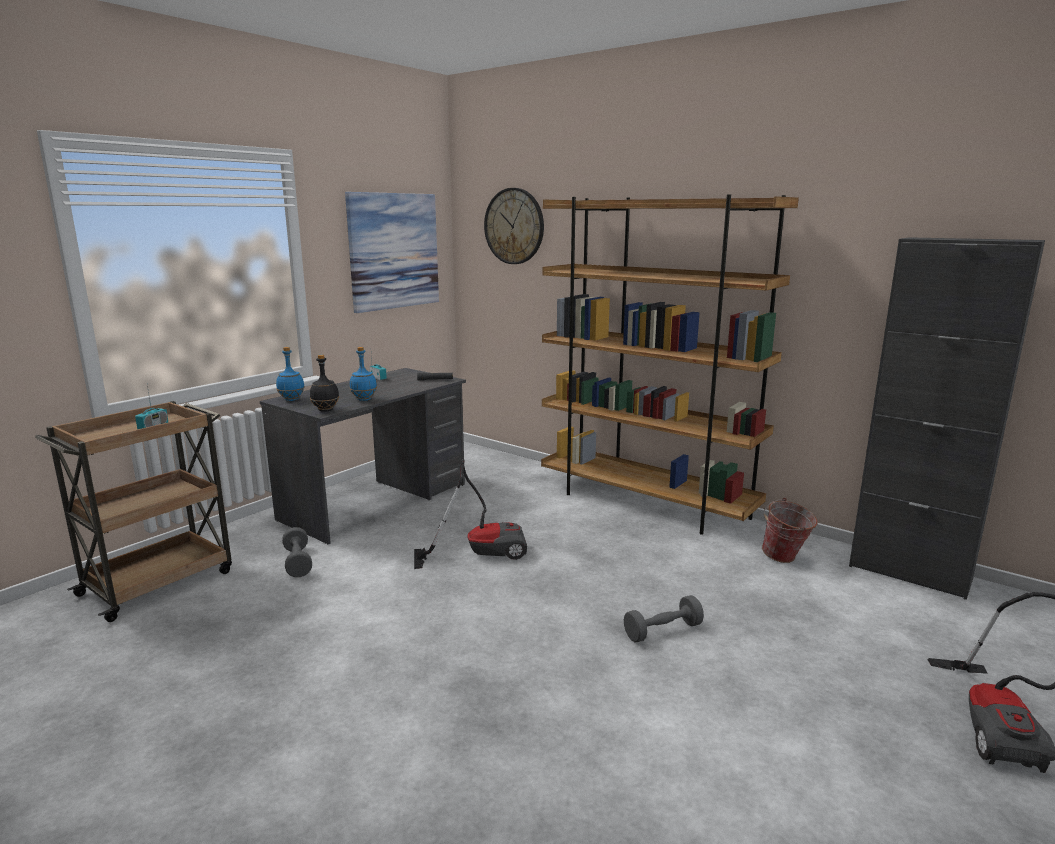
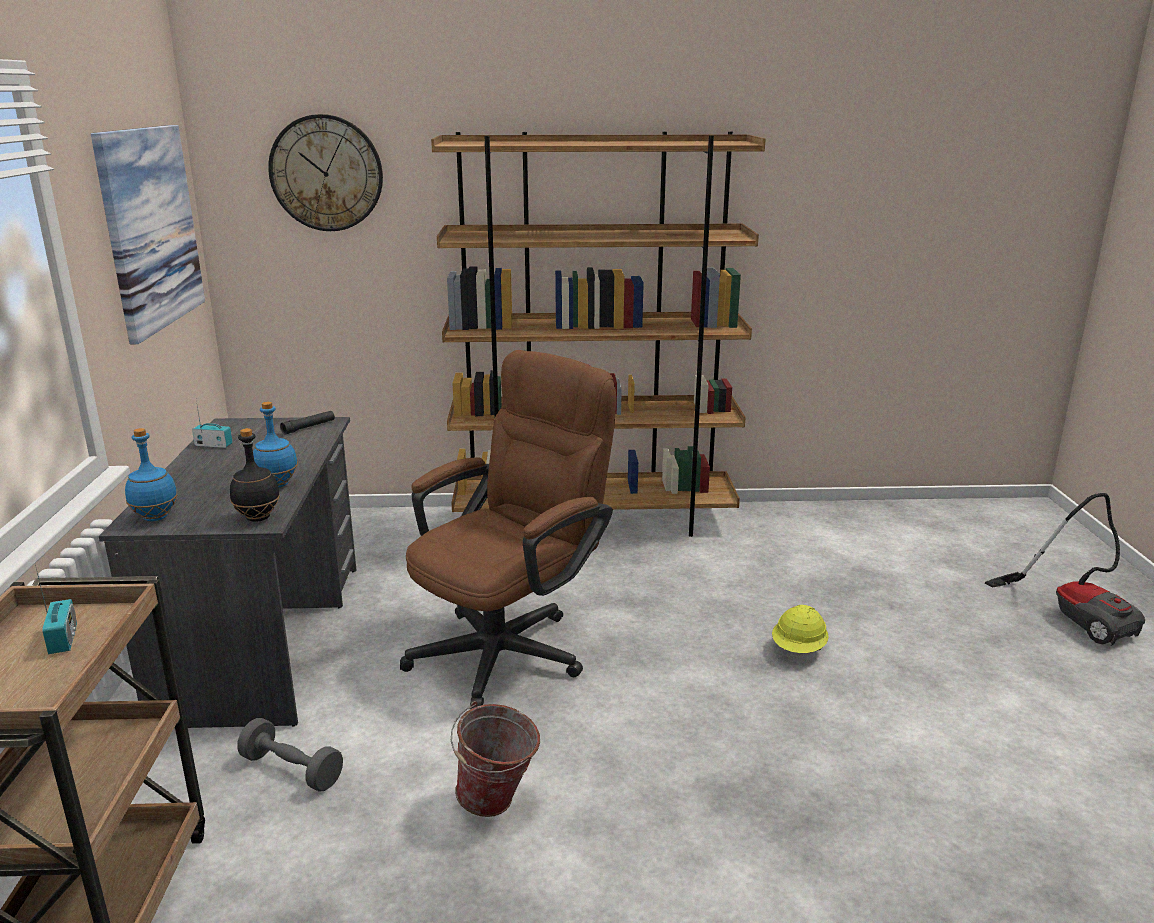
camera: 40 degrees left, 5 degrees up
vacuum cleaner [414,459,527,569] -> brown office chair [400,350,616,706]
grey dumbbell [624,595,704,642] -> yellow hard hat [772,605,829,653]
bucket [762,498,818,563] -> bucket moved to [451,701,540,817]
black cabinet [849,237,1045,600] -> none

